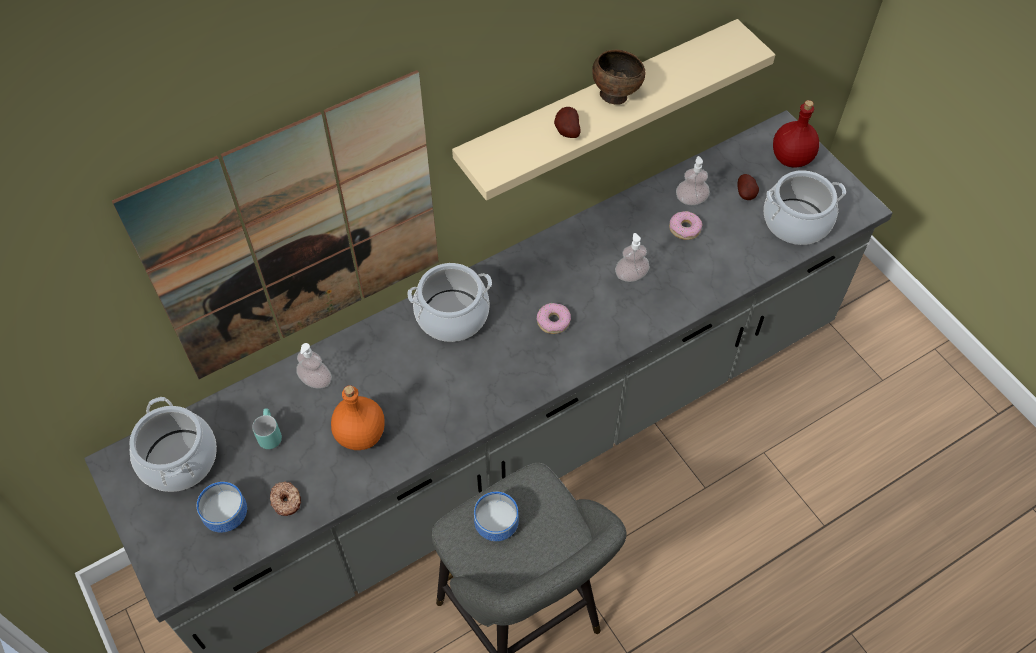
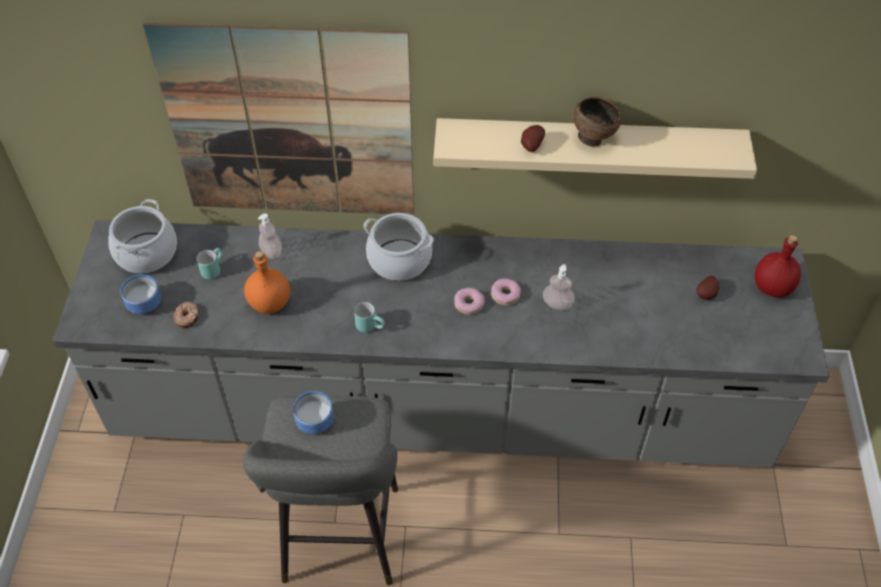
camera: 35 degrees right, 5 degrees down
donut [669,211,702,240] -> donut moved to [491,278,521,306]
soap dispenser [676,156,710,205] -> none
cooking pot [764,170,846,245] -> none
none -> turquoise mug [354,302,385,333]

